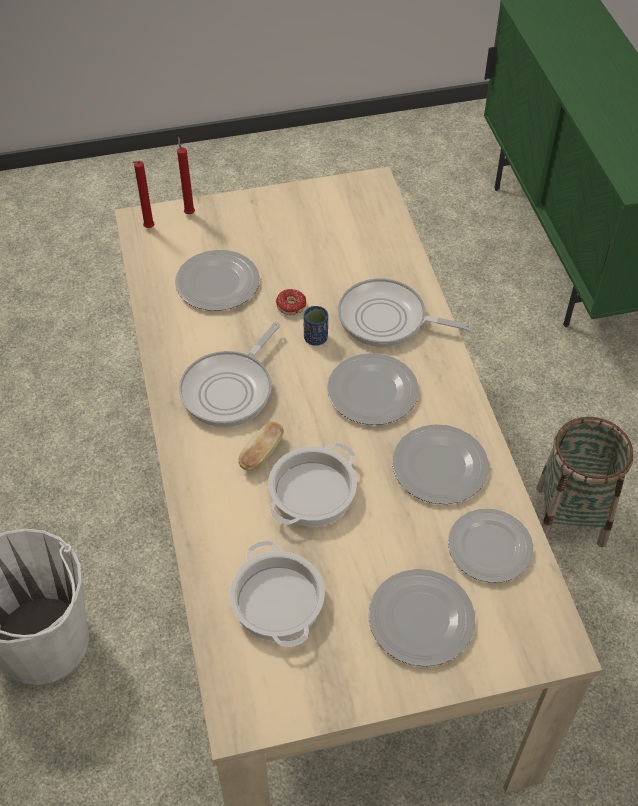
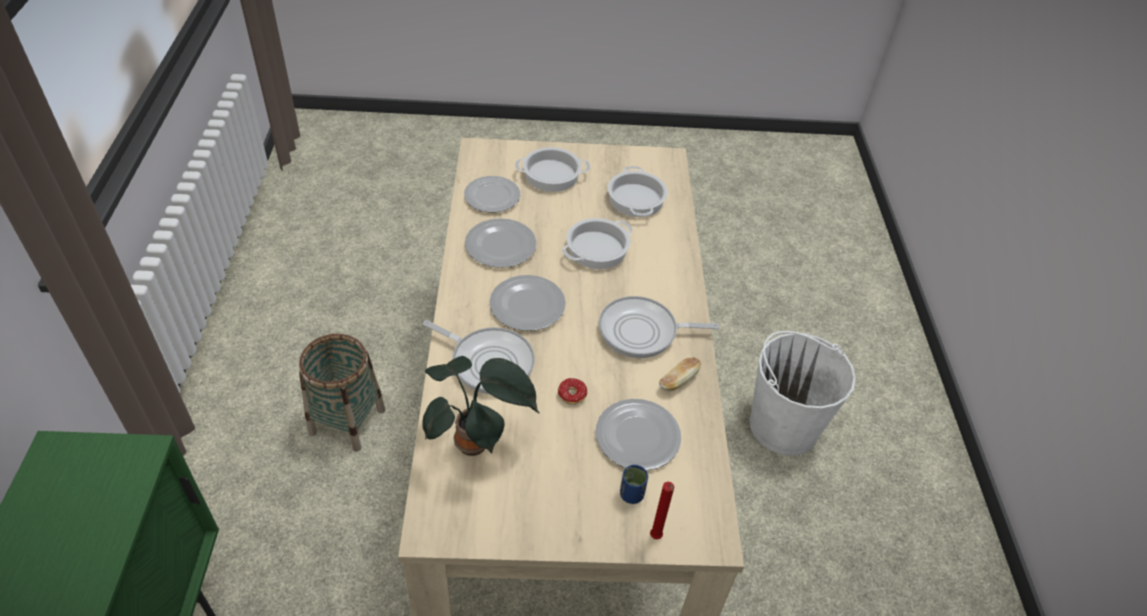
camera: 170 degrees left, 5 degrees down
red candle [132,161,154,228] -> none
frying pan [179,322,280,427] -> frying pan turned 135 degrees counterclockwise [599,296,720,358]
bread [238,422,284,471] -> bread moved to [659,357,701,391]
blue cup [304,306,328,346] -> blue cup moved to [620,465,648,504]
plate [368,569,475,667] -> cooking pot [515,147,590,192]
none -> potted plant [422,356,540,456]

